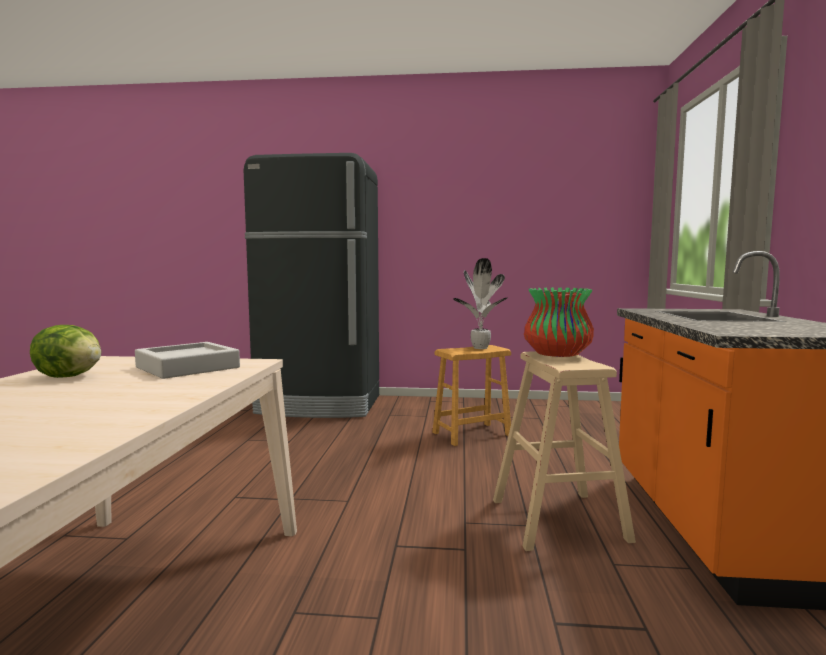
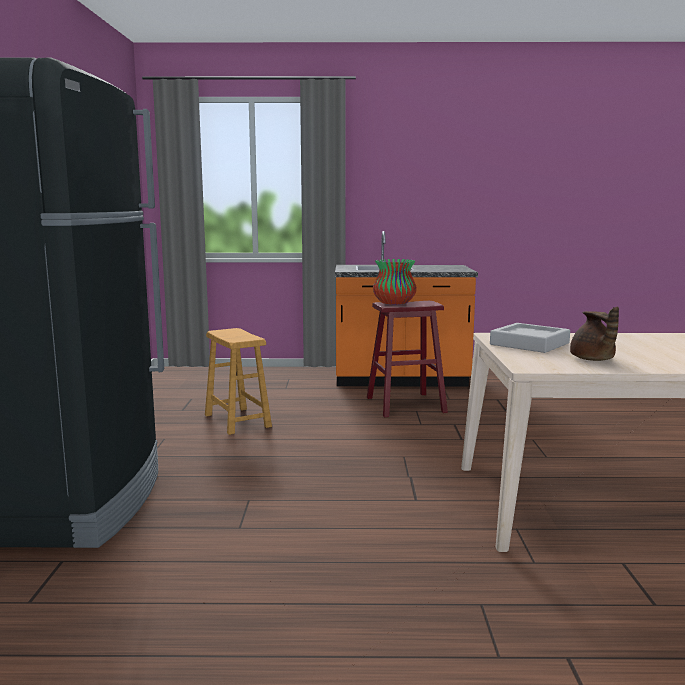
camera: 95 degrees left, 5 degrees up
lettuce [30,325,101,378] -> brown teapot [570,306,619,361]
potted plant [453,258,507,349] -> none
beige stool [493,351,636,551] -> red stool [367,301,448,417]

